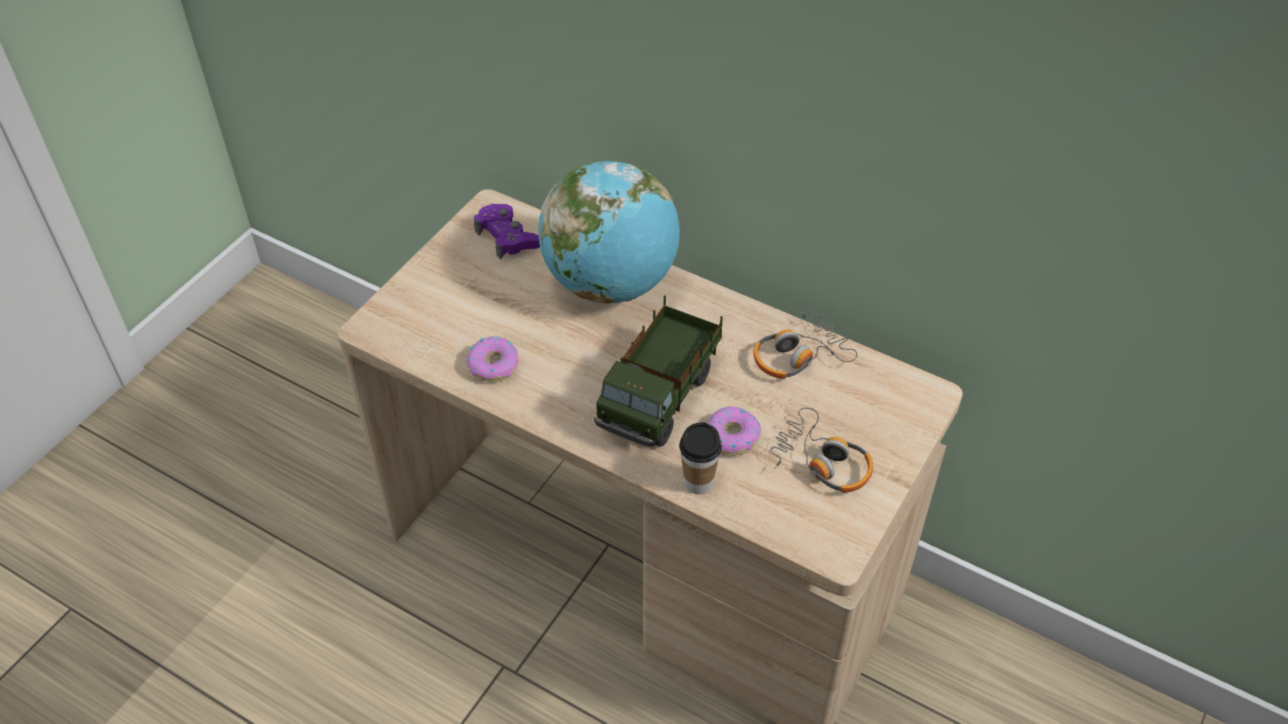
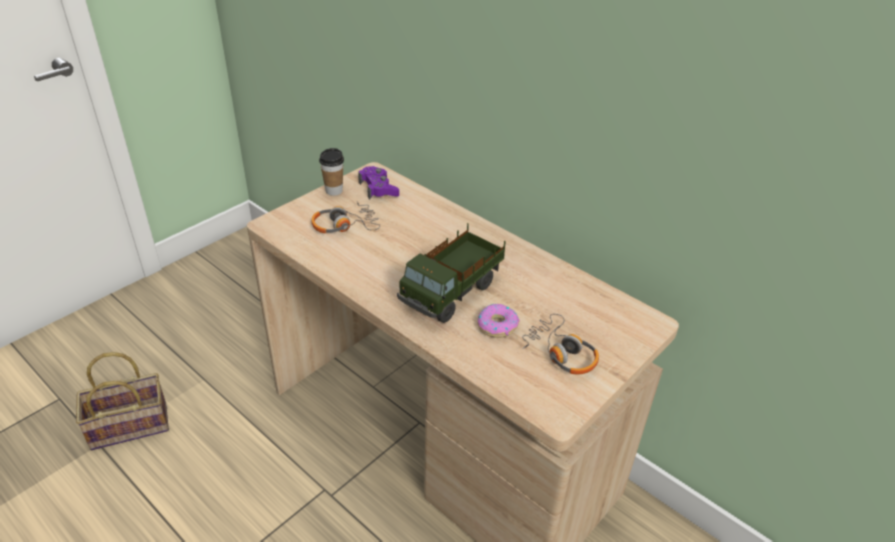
camera: 10 degrees right, 10 degrees down
donut [467,336,518,382] -> none
globe [538,161,680,304] -> none
cup [679,422,722,494] -> cup moved to [319,148,344,196]
headphones [753,311,857,379] -> headphones moved to [312,202,380,233]
none -> basket [76,352,169,450]

